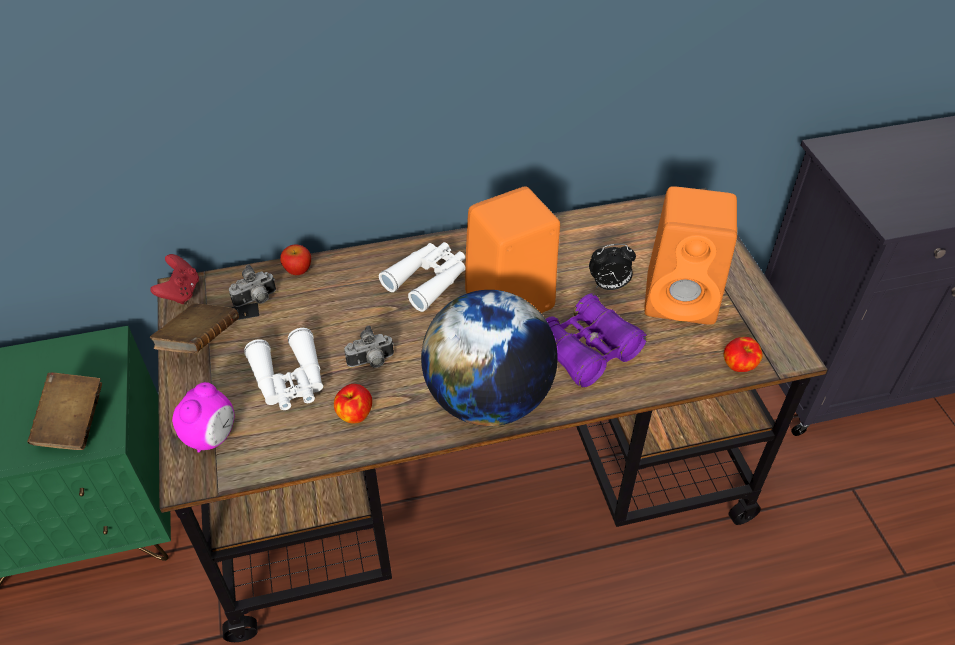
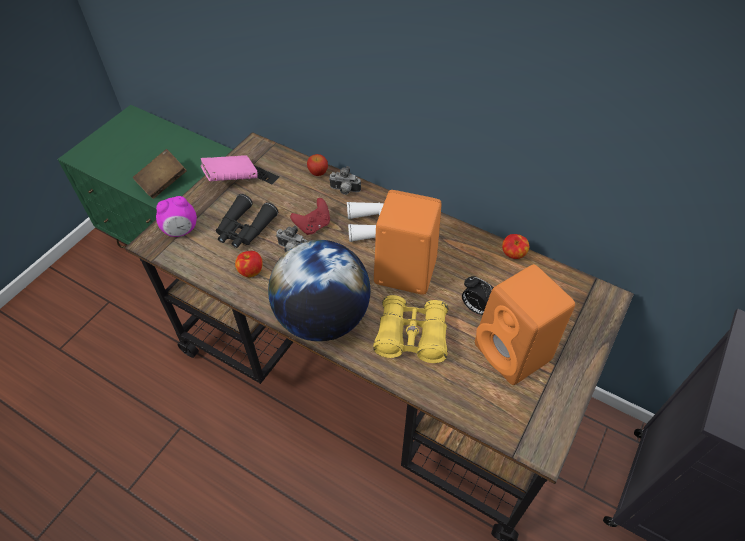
camera: 45 degrees right, 5 degrees up
red game controller [150,254,199,304] -> red game controller moved to [290,198,330,235]
brown book [150,303,239,353] -> pink book [200,155,258,181]
camera [229,264,276,307] -> camera moved to [329,166,361,195]
white binoculars [244,328,323,410] -> black binoculars [216,194,278,248]
purple binoculars [546,293,647,388] -> yellow binoculars [373,295,449,363]
apple [724,337,762,372] -> apple moved to [502,234,529,259]

